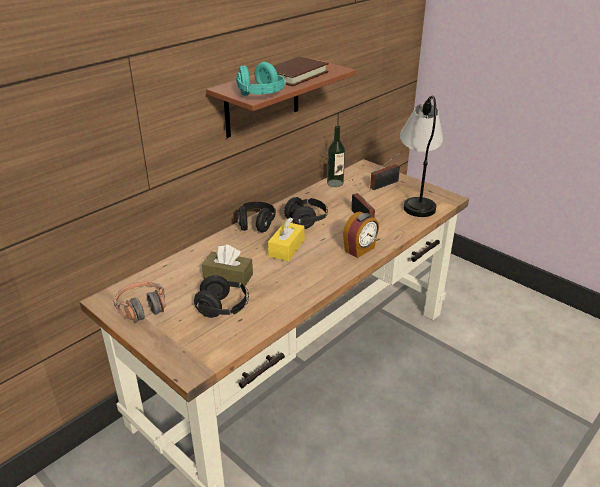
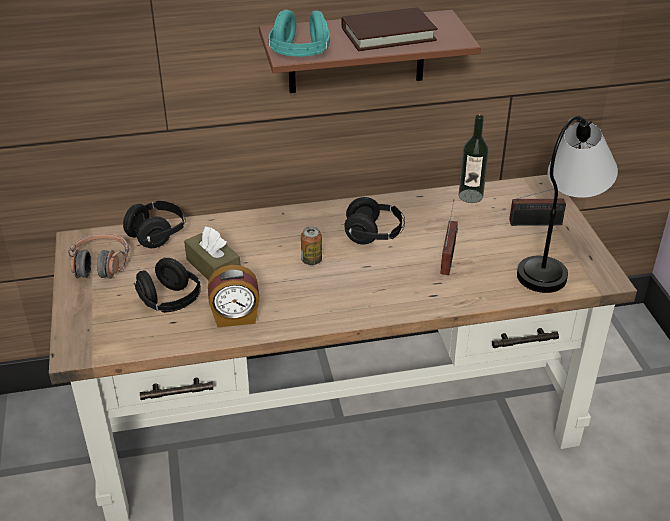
camera: 35 degrees right, 5 degrees up
black headphones [237,202,276,232] -> black headphones moved to [123,201,186,248]
yellow tissue box [268,217,304,262] -> can [301,226,322,265]
alarm clock [343,212,379,258] -> alarm clock moved to [208,265,260,327]

